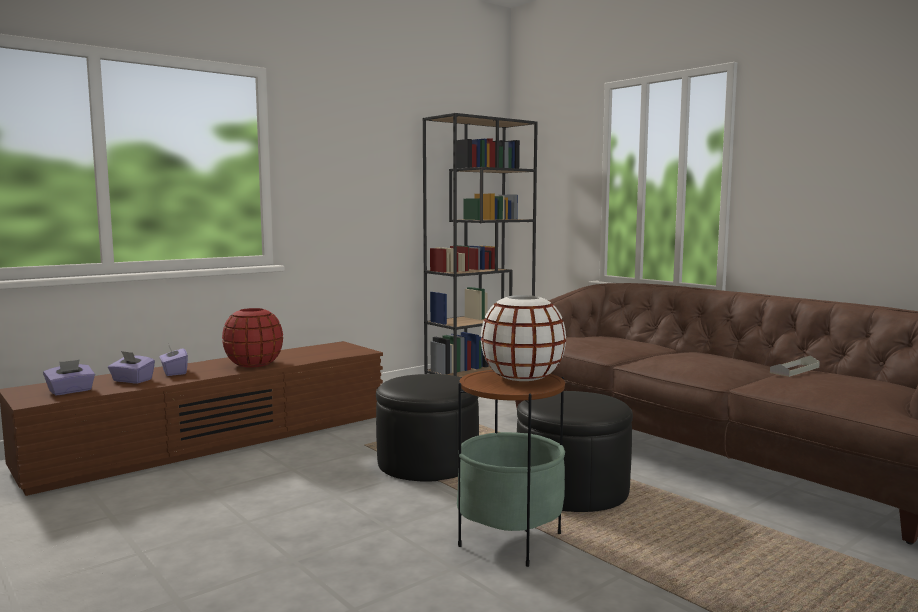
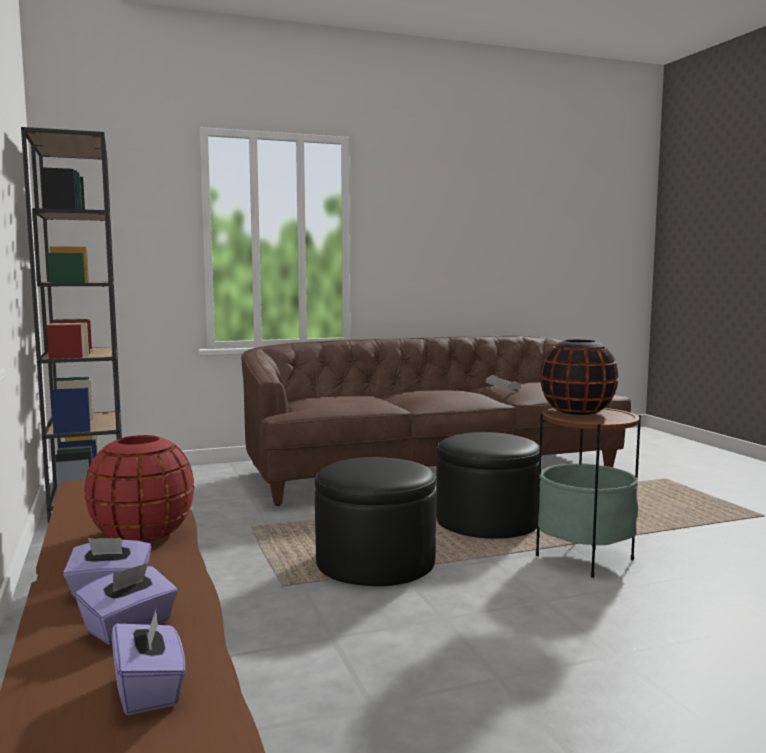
camera: 70 degrees left, 0 degrees up
white vase [481,295,566,381] -> black vase [540,340,618,415]

